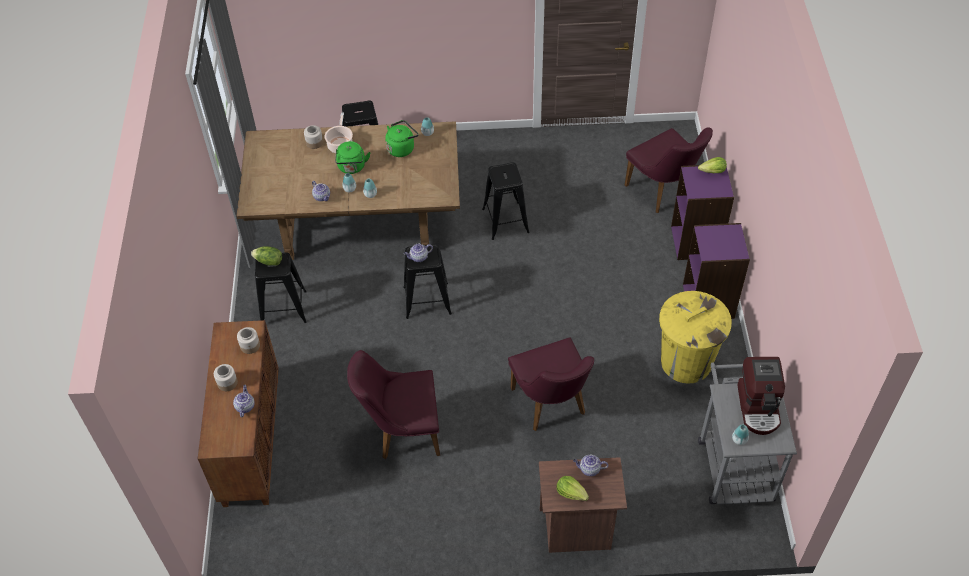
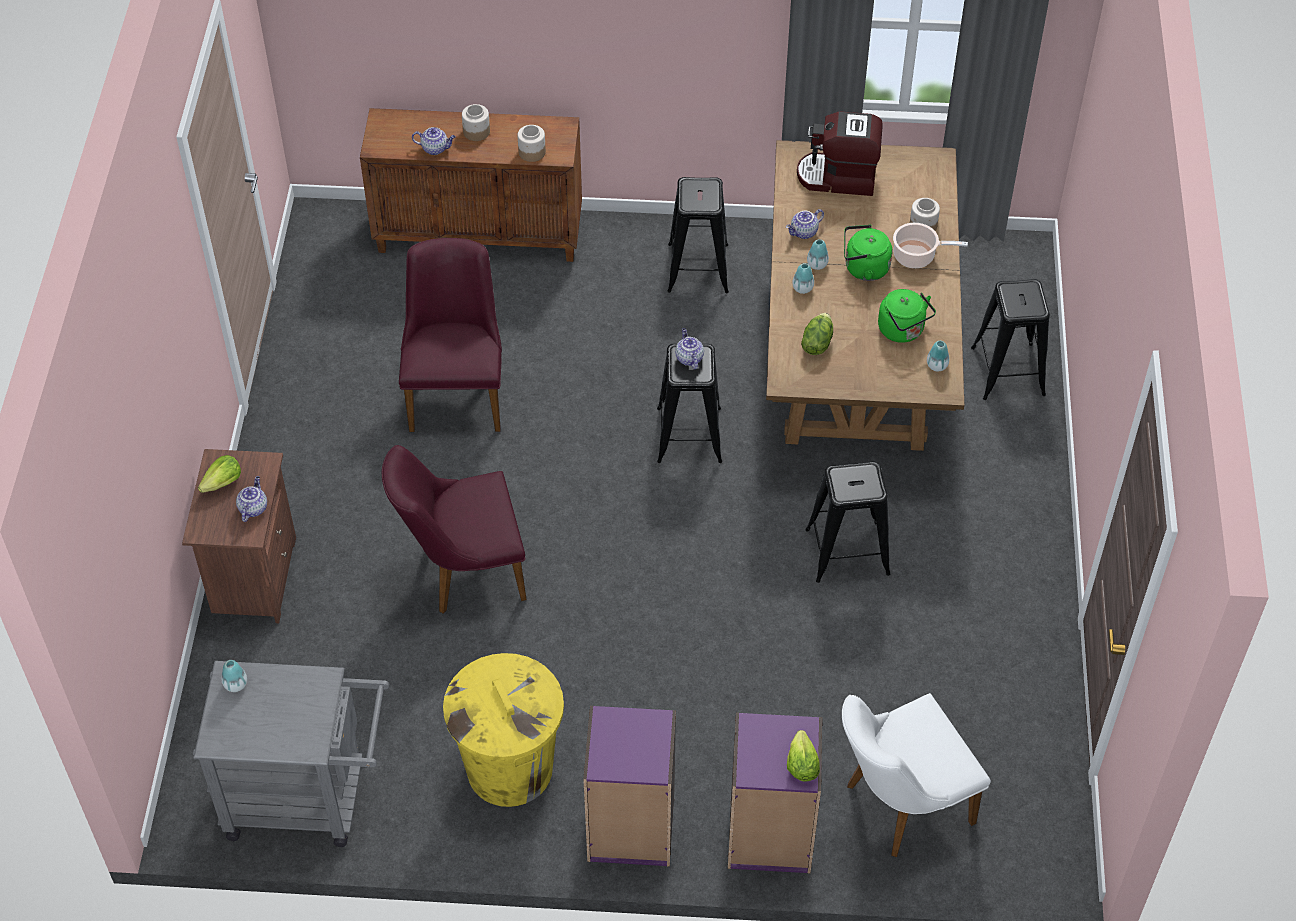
camera: 95 degrees right, 0 degrees up
lettuce [251,246,282,266] -> lettuce moved to [801,313,833,355]
purple chair [625,128,713,213] -> white chair [842,693,991,857]
coffee machine [737,357,785,435] -> coffee machine moved to [797,111,883,196]

